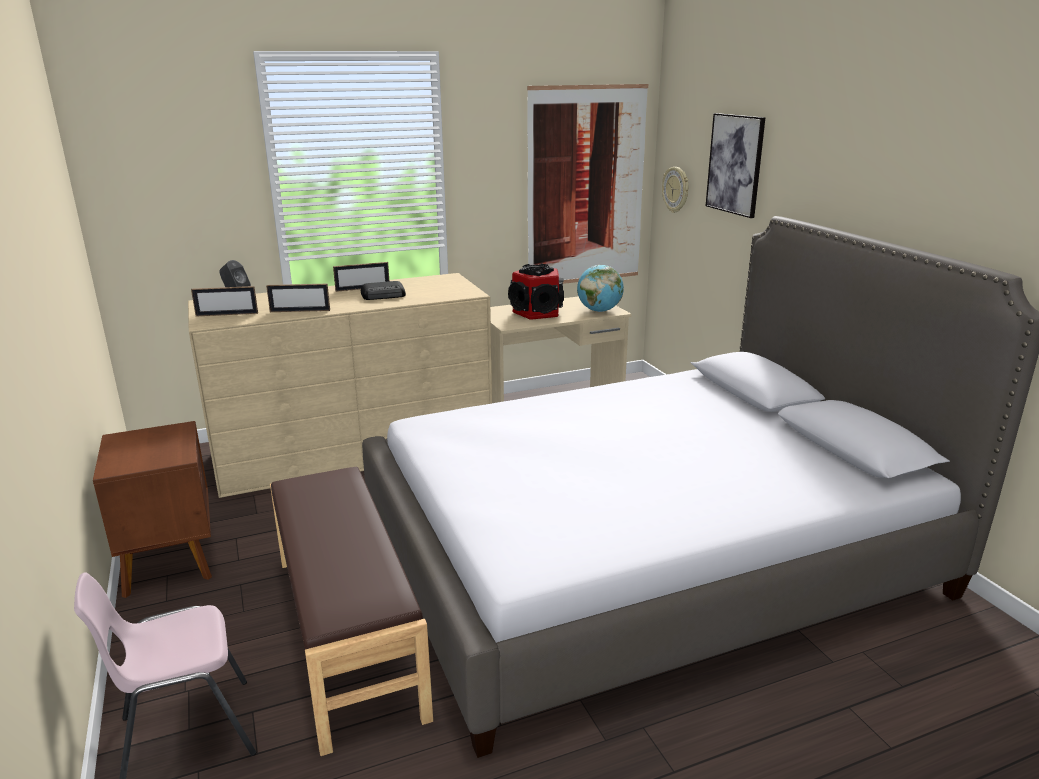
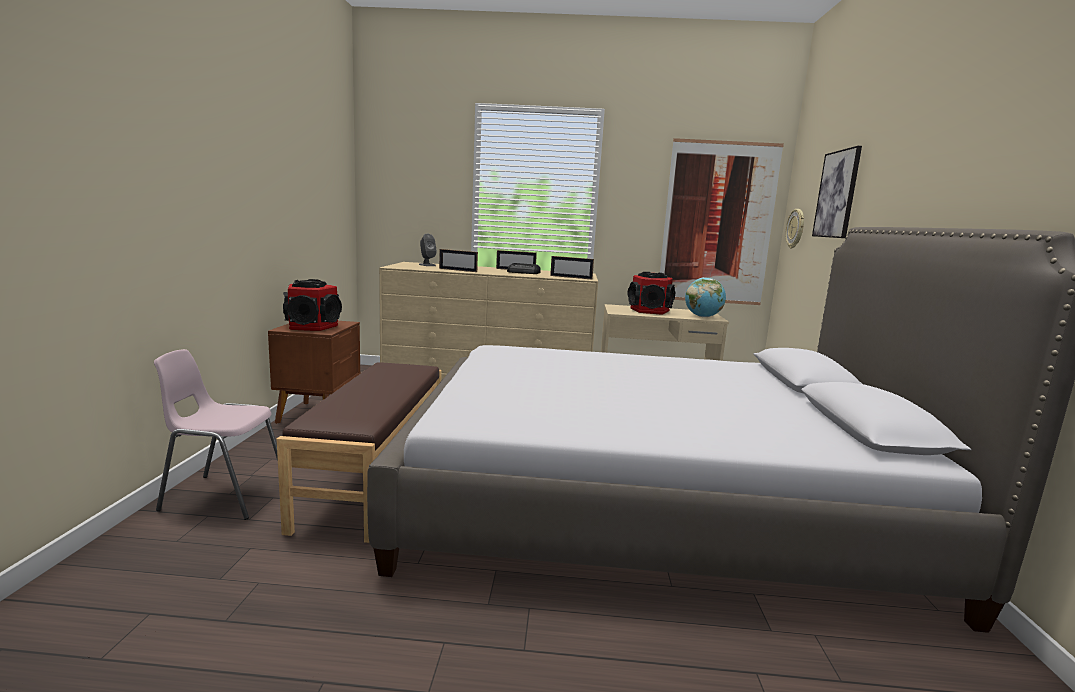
camera: 25 degrees right, 10 degrees down
picture frame [191,286,258,316] -> picture frame moved to [550,256,594,279]
none -> speaker [283,279,342,331]

